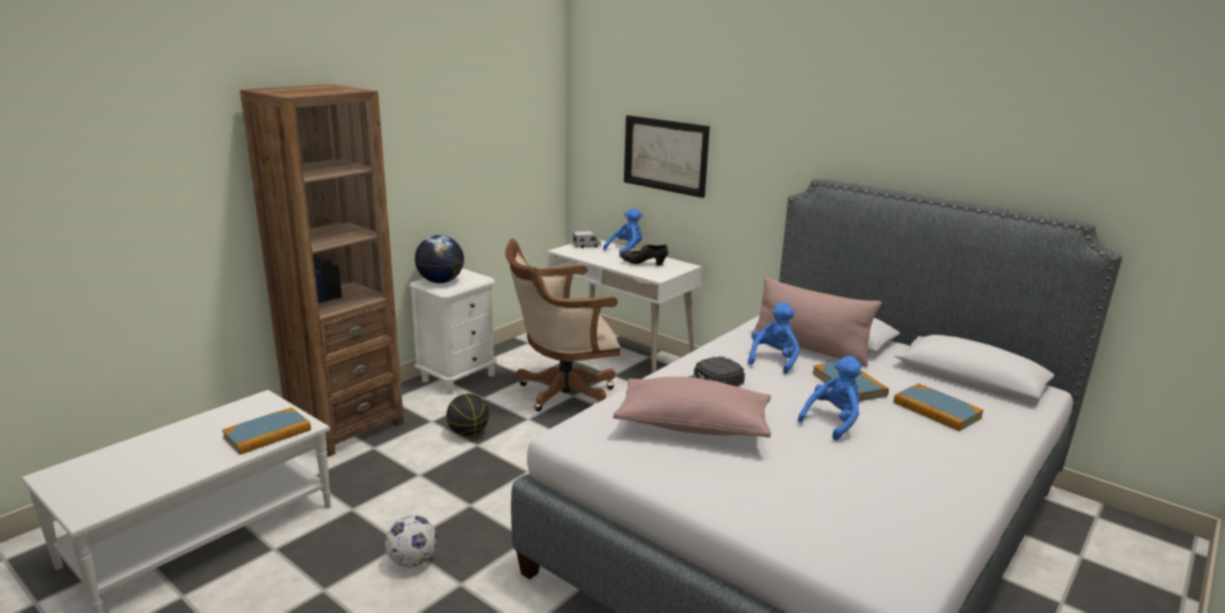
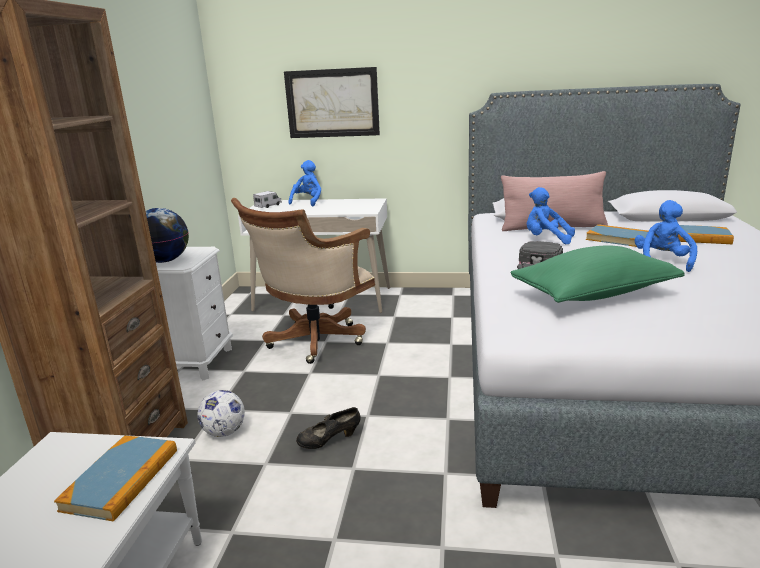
camera: 30 degrees left, 0 degrees up
football [385,515,437,567] -> football moved to [197,390,245,437]
basketball [446,394,489,436] -> none
pink pillow [613,377,771,438] -> green pillow [510,245,685,303]
black shoe [621,244,668,266] -> black shoe moved to [296,407,360,449]
blue plush toy [748,302,800,374] -> blue plush toy turned 60 degrees counterclockwise [527,187,575,244]

